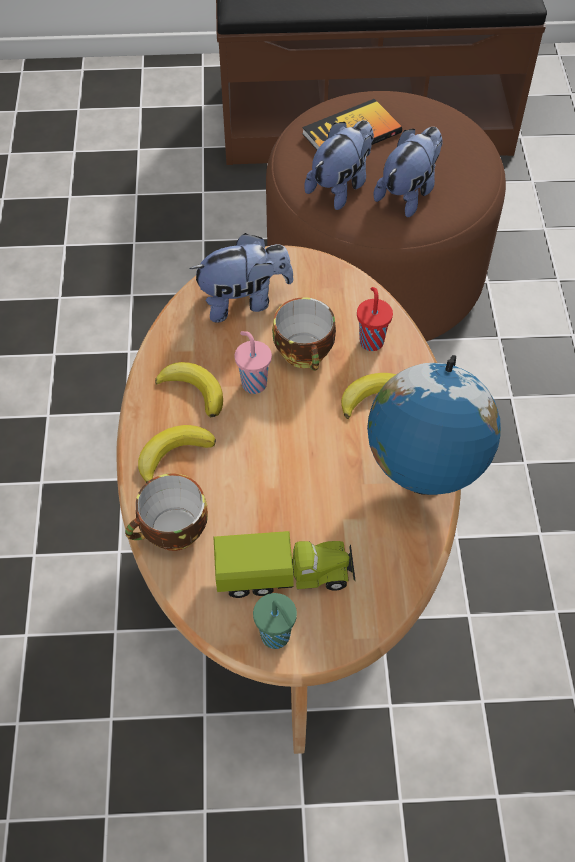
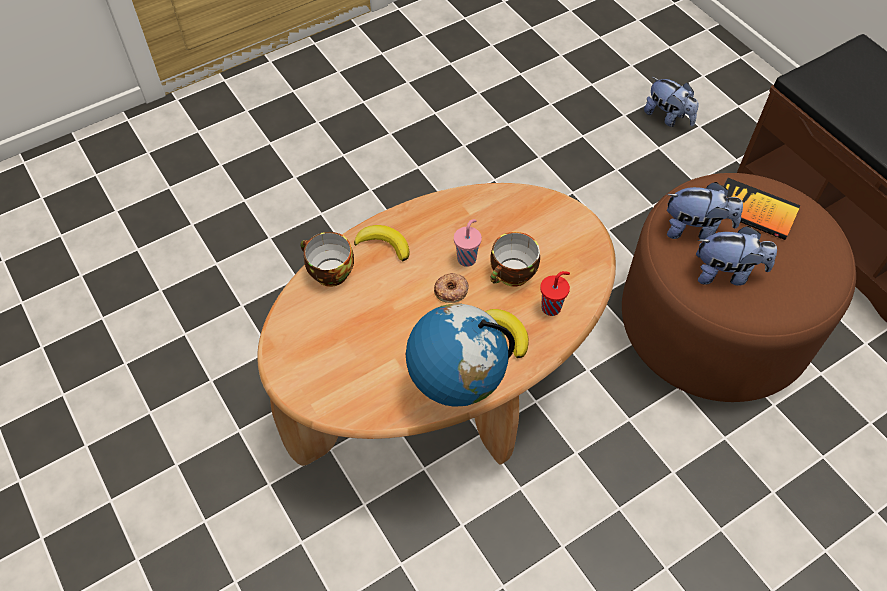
camera: 60 degrees right, 0 degrees up
banana [155,362,223,418] -> none
plush toy [189,233,293,322] -> plush toy moved to [644,77,699,127]
toy truck [213,531,356,598] -> none
green cup [253,593,297,649] -> none
none -> donut [434,273,469,303]

